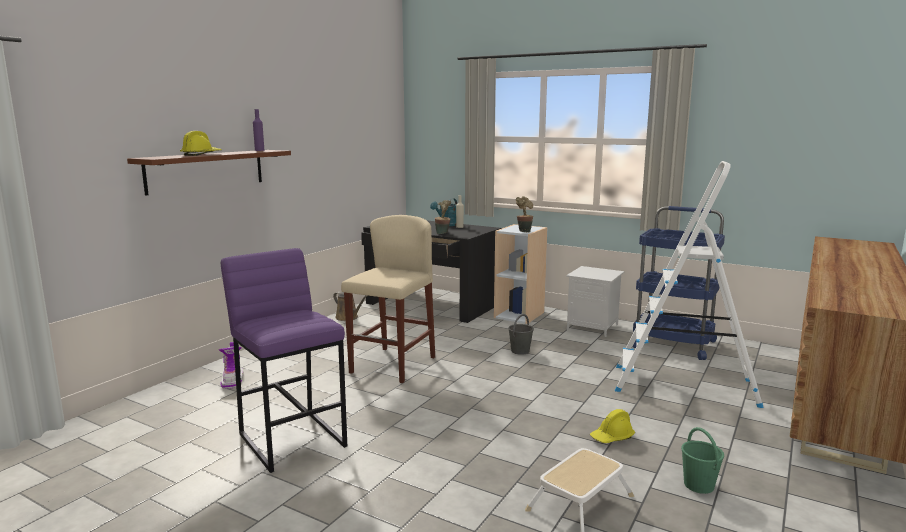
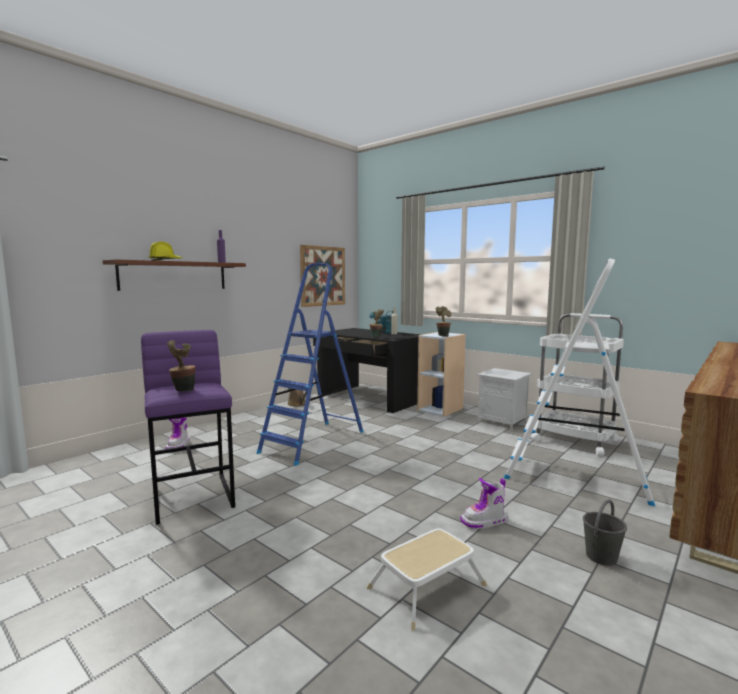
camera: 10 degrees right, 5 degrees down
beige stool [341,215,435,383] -> blue step ladder [256,263,364,466]
grey bucket [508,314,534,355] -> grey bucket moved to [583,499,627,566]
yellow hard hat [590,409,635,443] -> boot [460,478,508,529]
blue cart [632,206,725,360] -> white cart [531,313,624,456]
green bucket [681,427,724,494] -> none
none -> potted plant [167,340,195,392]
none -> picture [300,245,345,307]

